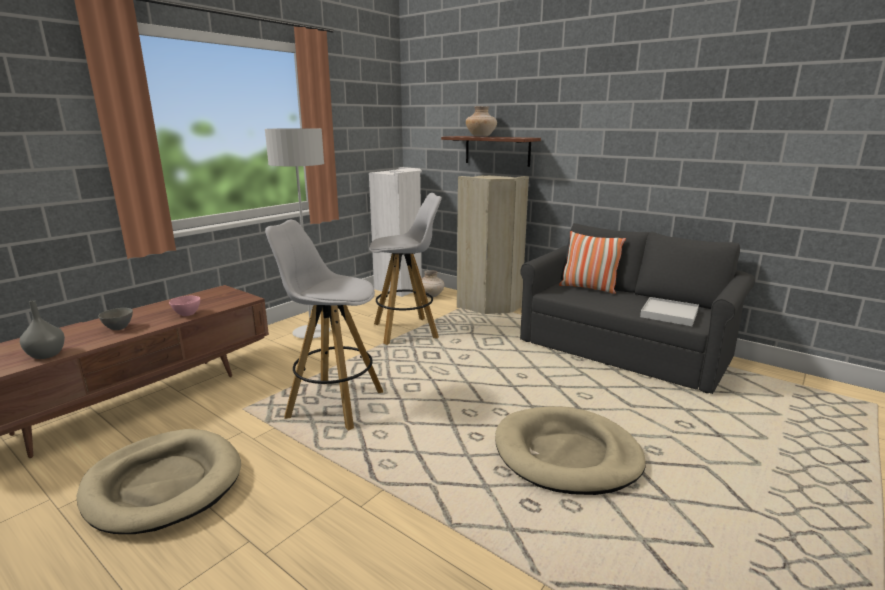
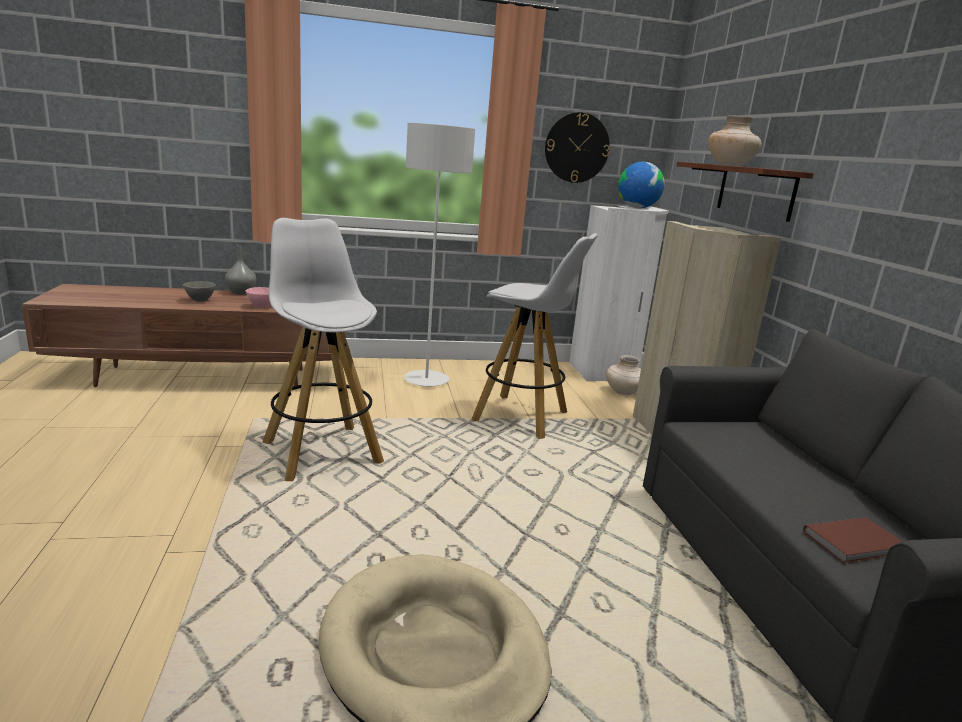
camera: 40 degrees right, 0 degrees up
grey vase [20,300,65,359] -> grey vase moved to [225,246,256,295]
beige dog bed [77,429,241,534] -> none
pillow [559,231,626,294] -> none
white tray [640,297,699,326] -> brown book [803,517,902,564]
none -> wall clock [545,112,610,183]
none -> globe [618,162,665,208]

